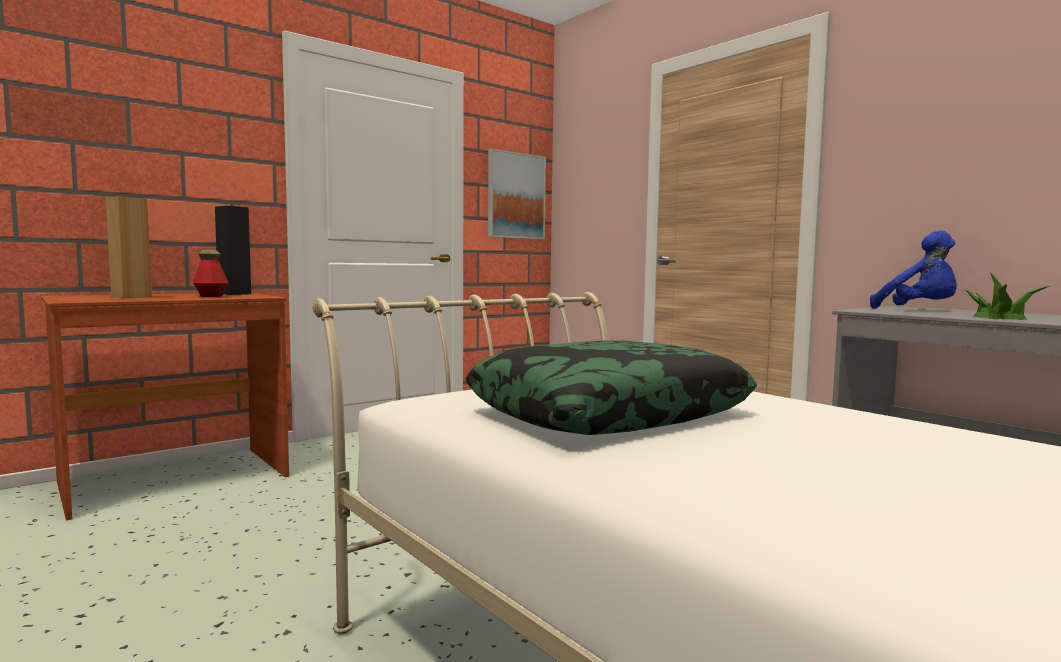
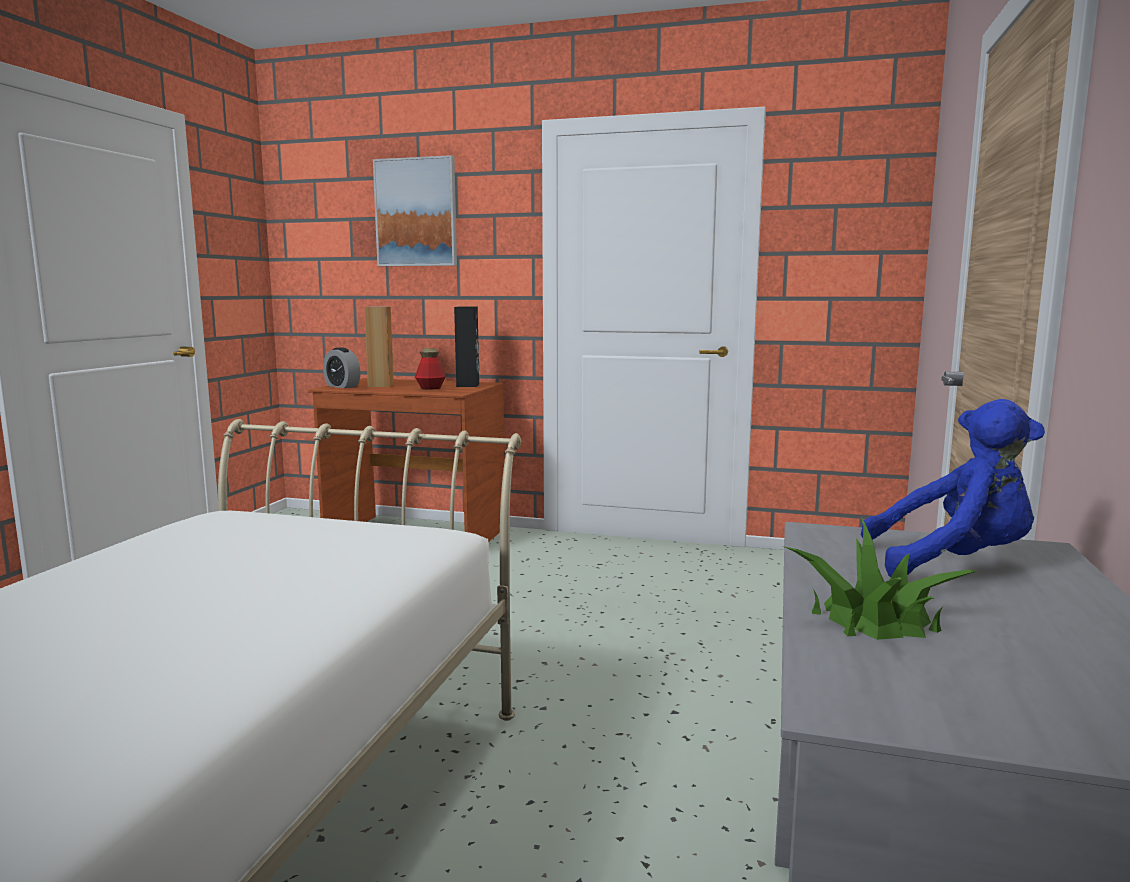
camera: 55 degrees right, 5 degrees up
pillow [465,340,757,435] -> none
picture [488,149,546,239] -> picture moved to [373,155,457,266]
blue plush toy [870,230,957,309] -> blue plush toy turned 105 degrees counterclockwise [861,399,1045,577]
none -> alarm clock [323,347,360,388]

